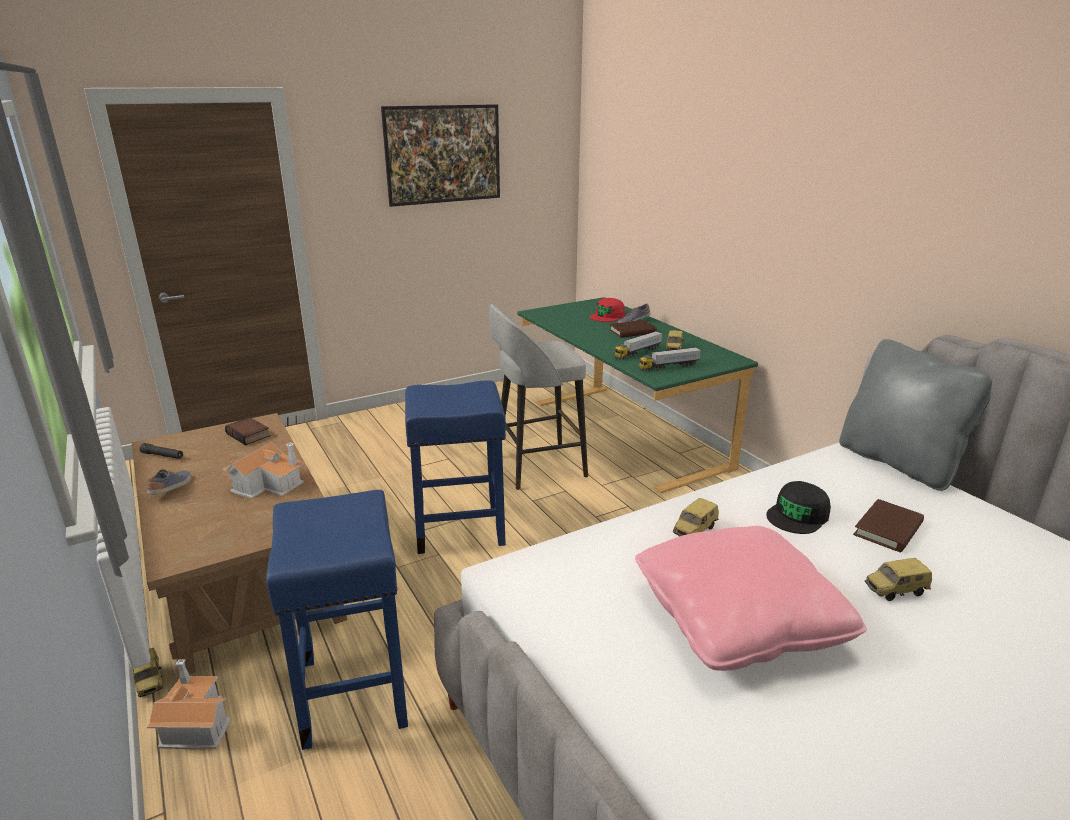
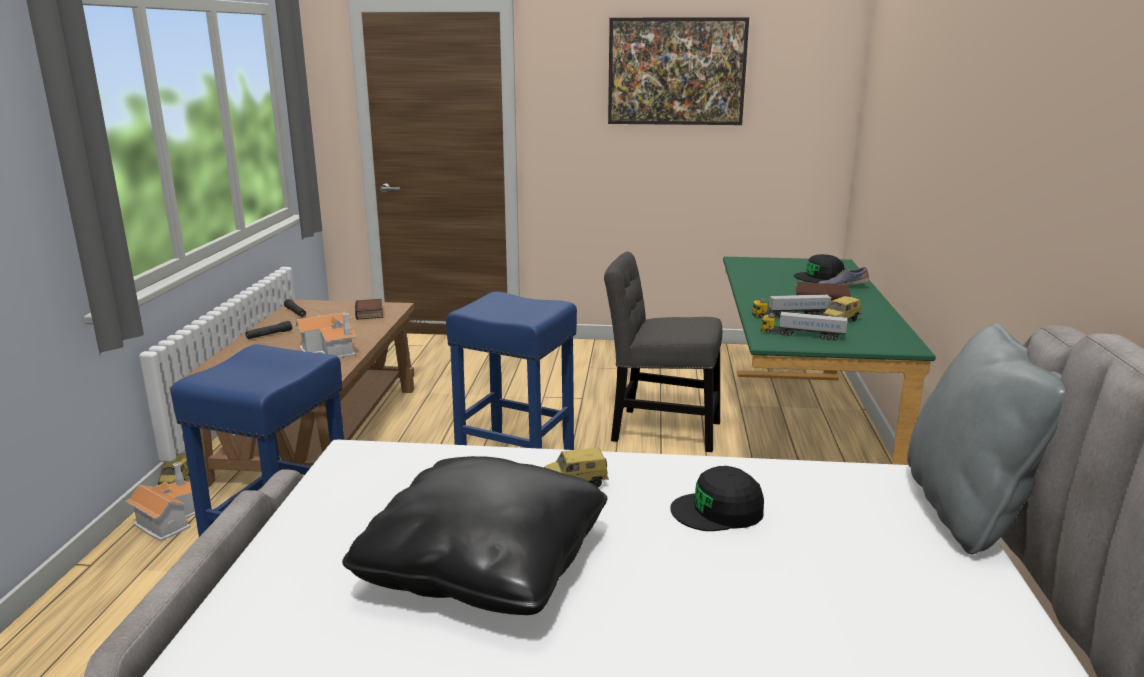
camera: 35 degrees right, 5 degrees down
shoe [147,469,192,495] -> black flashlight [245,321,292,339]
grey stool [489,304,588,490] -> grey chair [604,251,722,452]
red cap [590,298,625,322] -> black cap [794,254,845,283]
pink pillow [635,526,867,671] -> black pillow [342,456,607,615]
brown book [853,499,924,552] -> none
toy car [865,558,932,601] -> none

